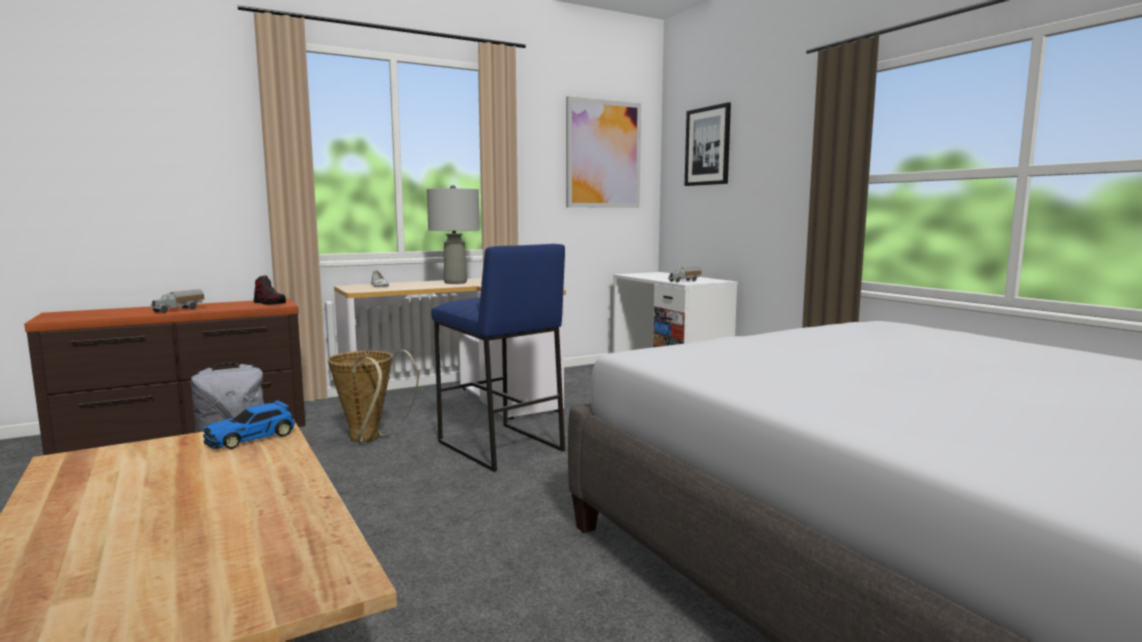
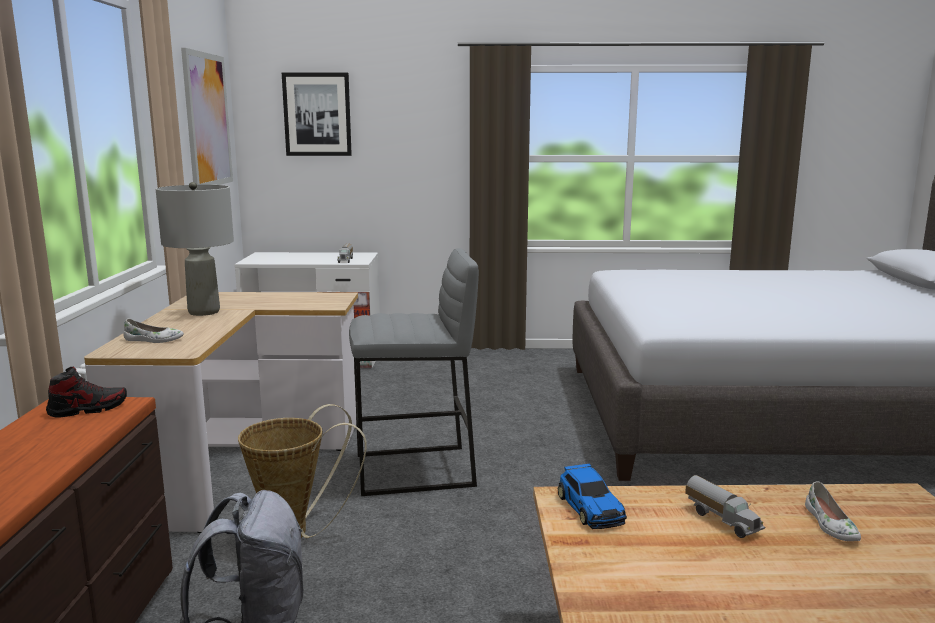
camera: 60 degrees left, 5 degrees up
toy truck [150,289,204,313] -> toy truck moved to [685,475,765,538]
blue stool [431,244,565,472] -> grey stool [349,248,479,496]
none -> white shoe [805,481,861,541]

